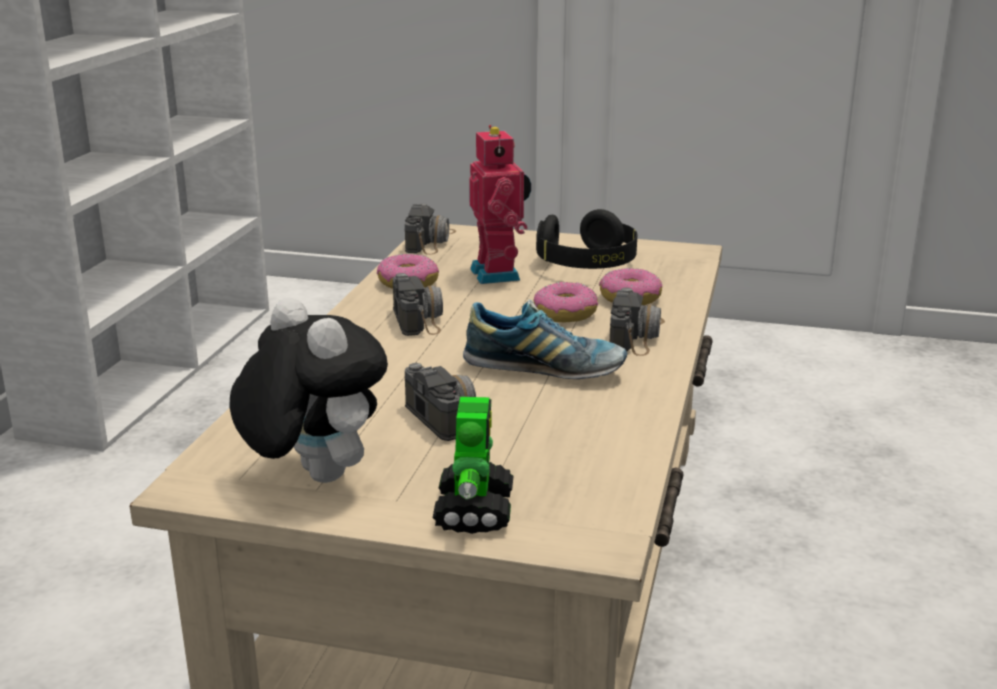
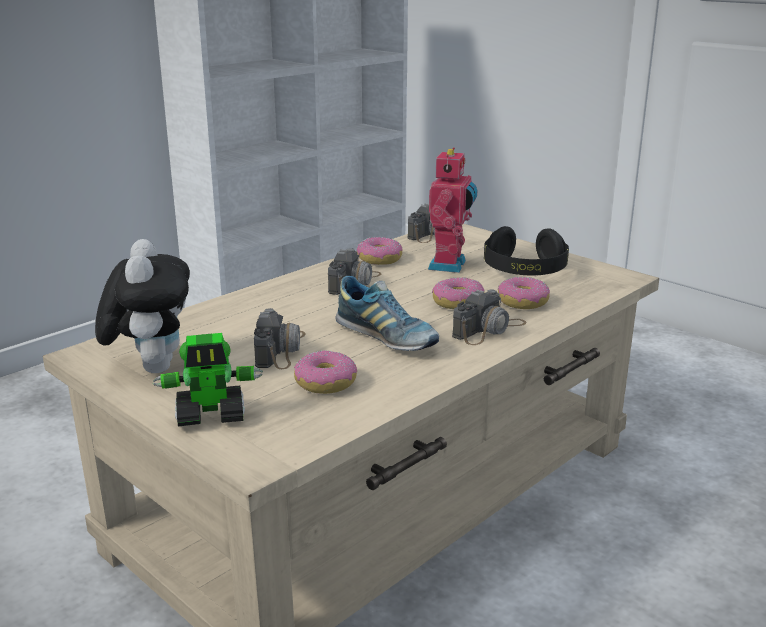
camera: 30 degrees right, 0 degrees up
toy robot [433,397,513,534] -> toy robot turned 45 degrees clockwise [153,333,263,427]
none -> donut [294,350,357,394]

